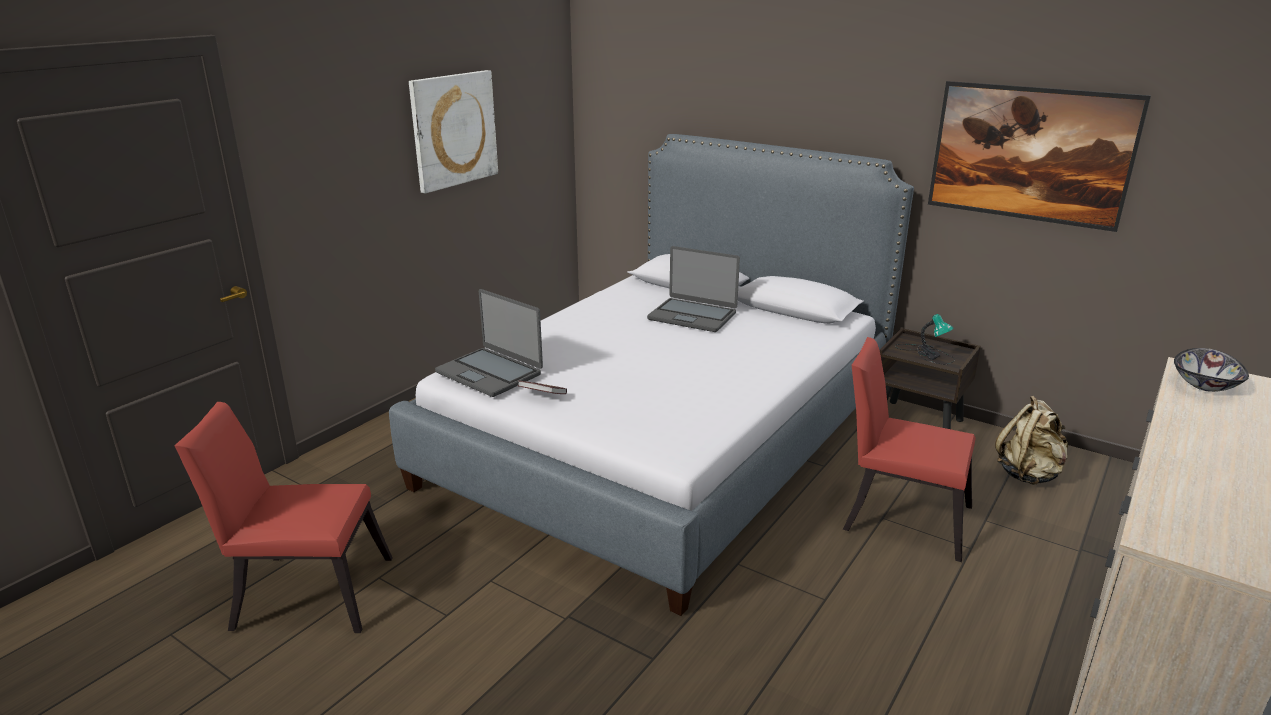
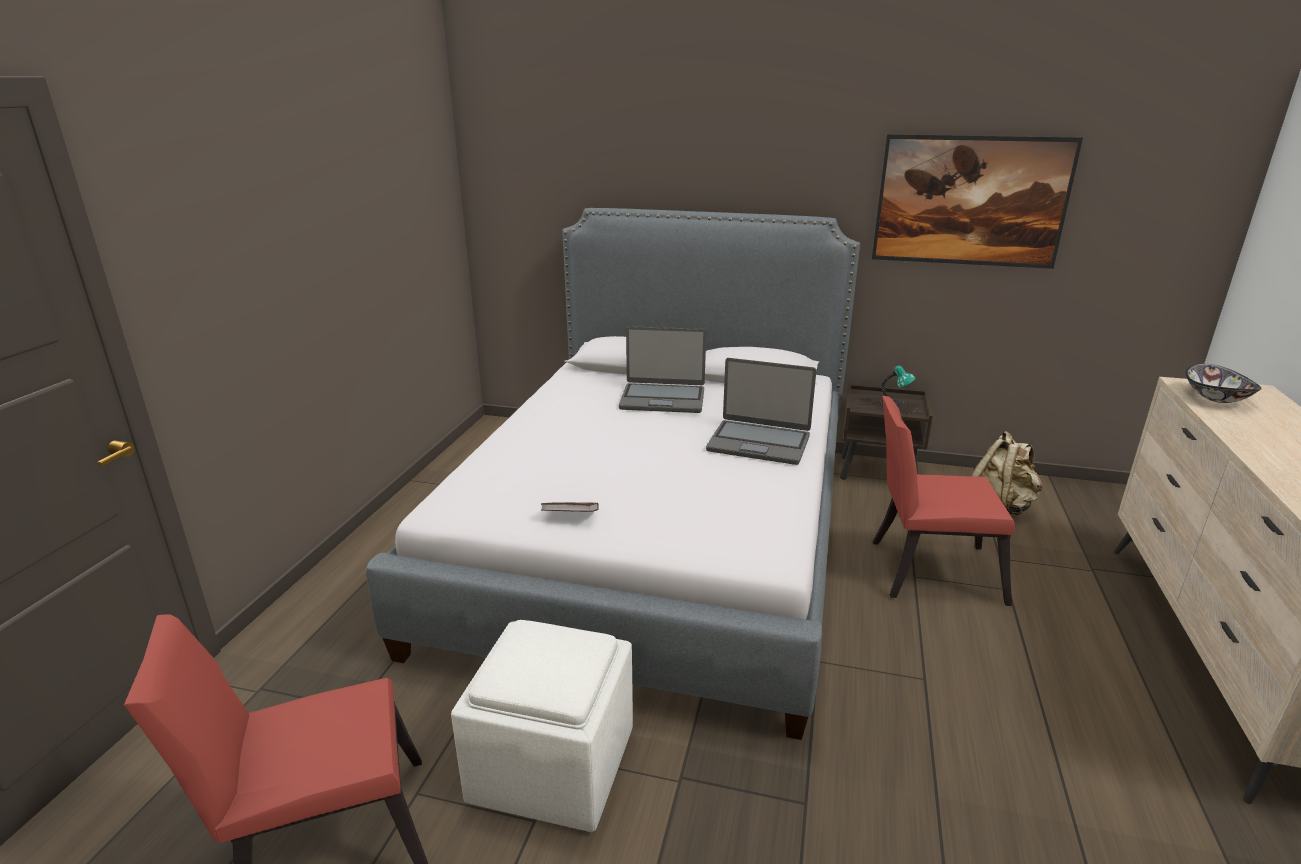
camera: 20 degrees left, 0 degrees up
picture [409,70,498,194] -> none
laptop [435,289,543,397] -> laptop moved to [706,358,816,465]
none -> white ottoman [451,620,633,832]

